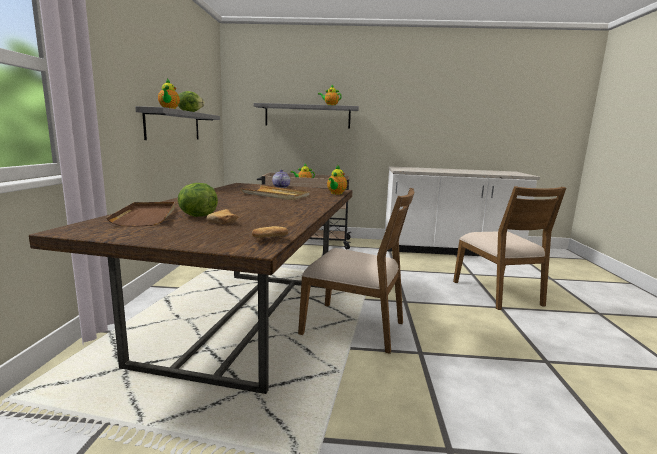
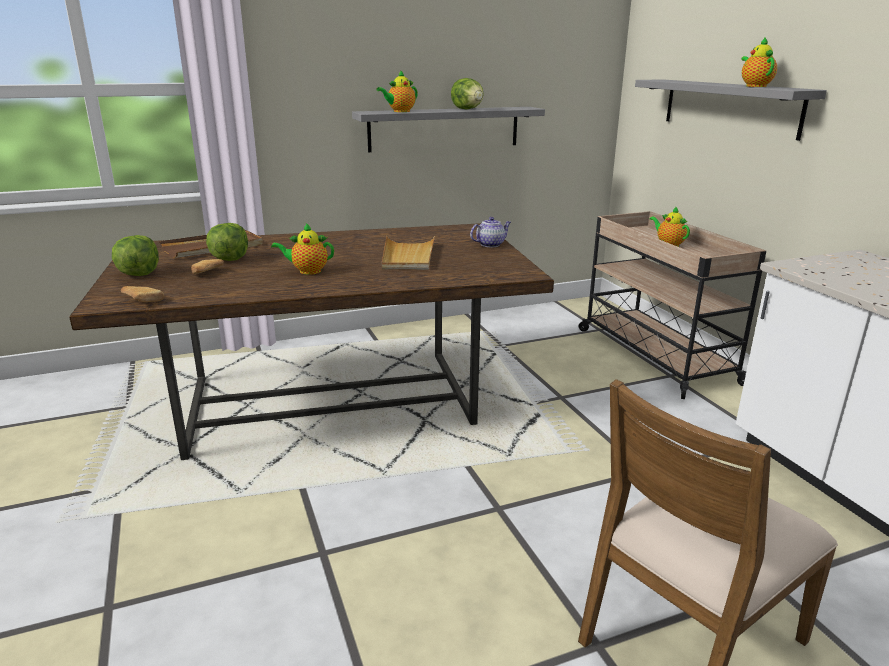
camera: 65 degrees right, 10 degrees up
brown chair [298,187,414,354] -> none
teapot [327,165,347,195] -> teapot moved to [271,223,334,275]
none -> lettuce [112,235,159,276]

